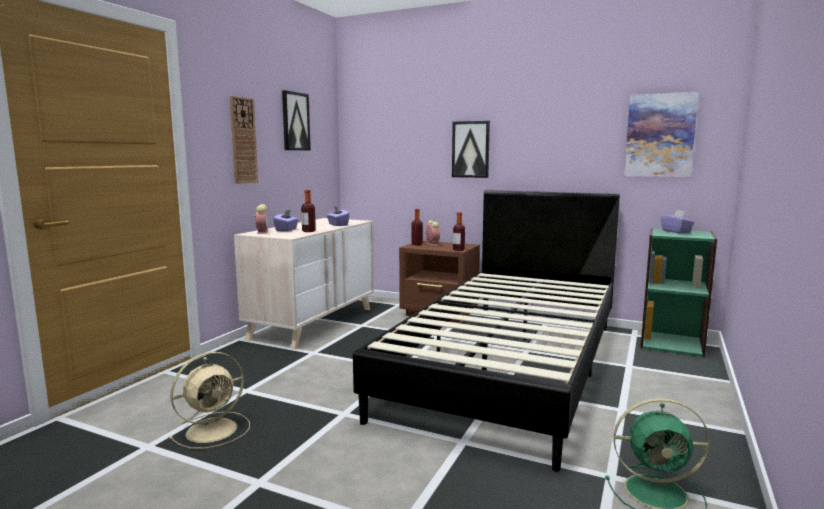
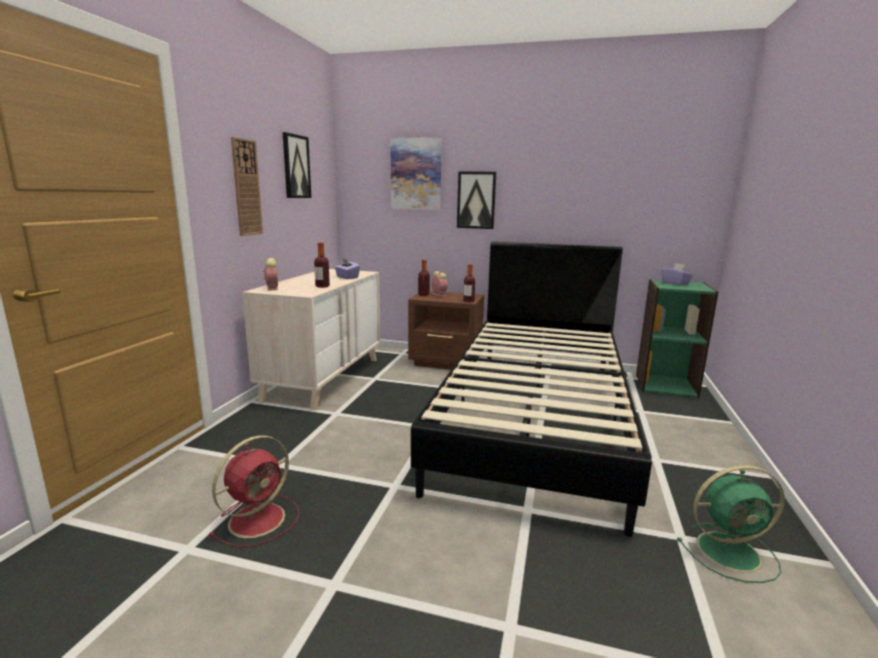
camera: 10 degrees left, 5 degrees up
beige fan [168,352,250,449] -> red fan [209,435,300,547]
purple tissue box [273,210,299,231] -> none
picture [624,92,699,177] -> picture moved to [390,137,442,210]

